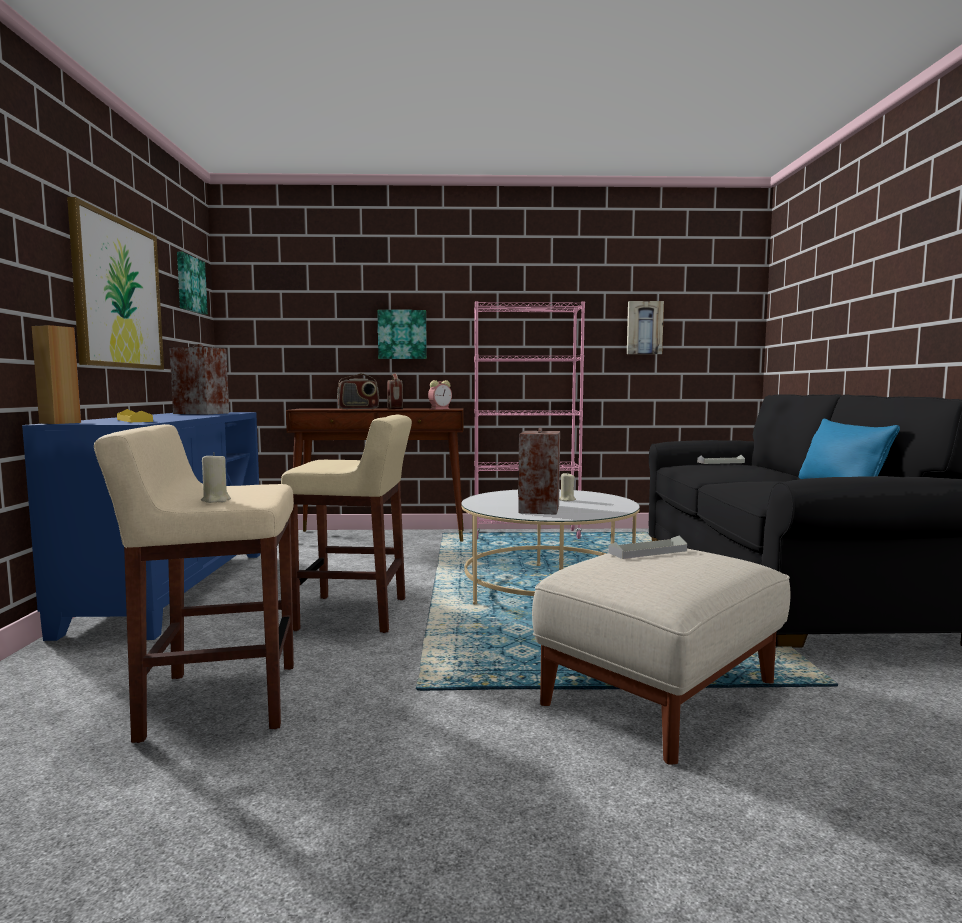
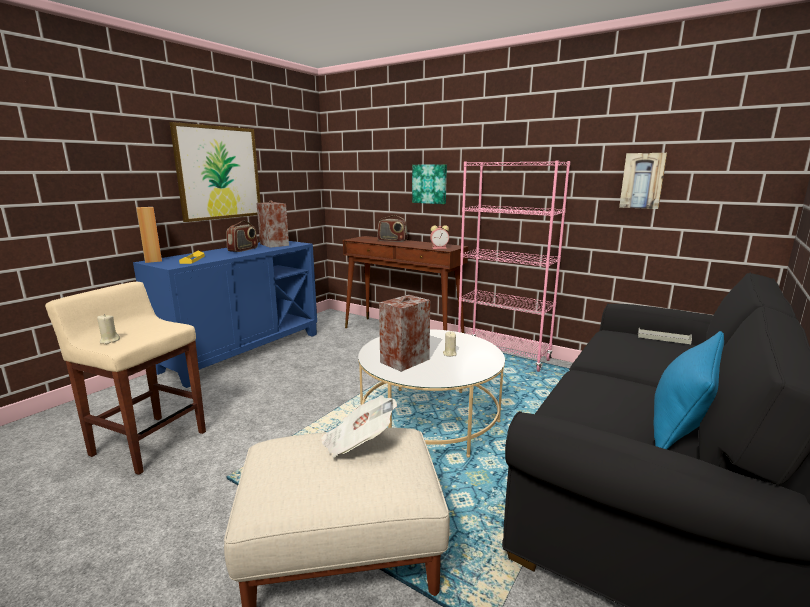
camera: 35 degrees right, 10 degrees up
picture [177,252,208,314] -> none
beige stool [281,415,412,633] -> none
radio [387,373,403,409] -> radio moved to [226,221,258,252]
grey tray [608,535,687,559] -> newspaper [321,396,397,458]

